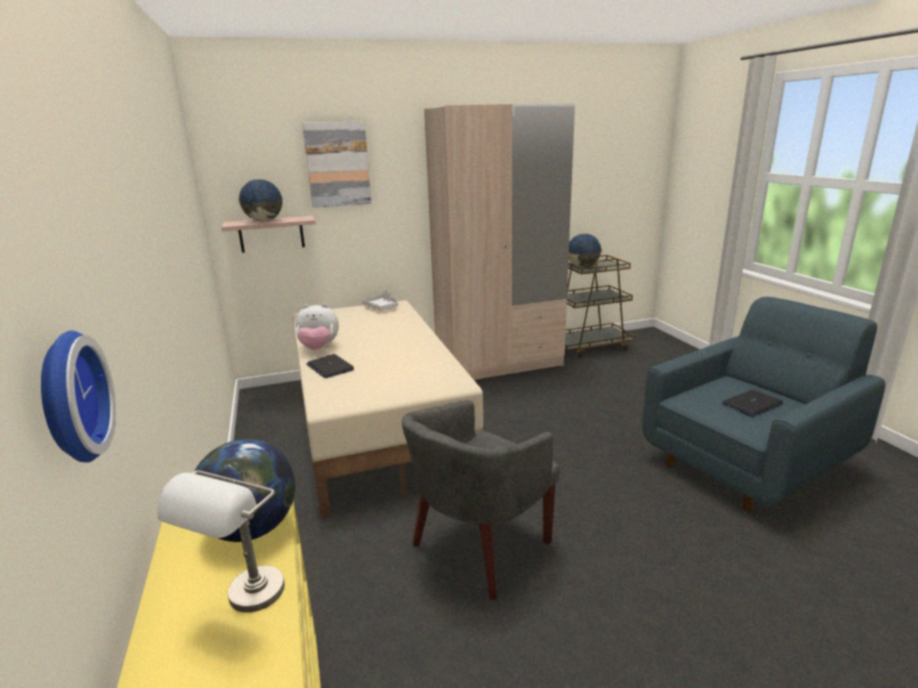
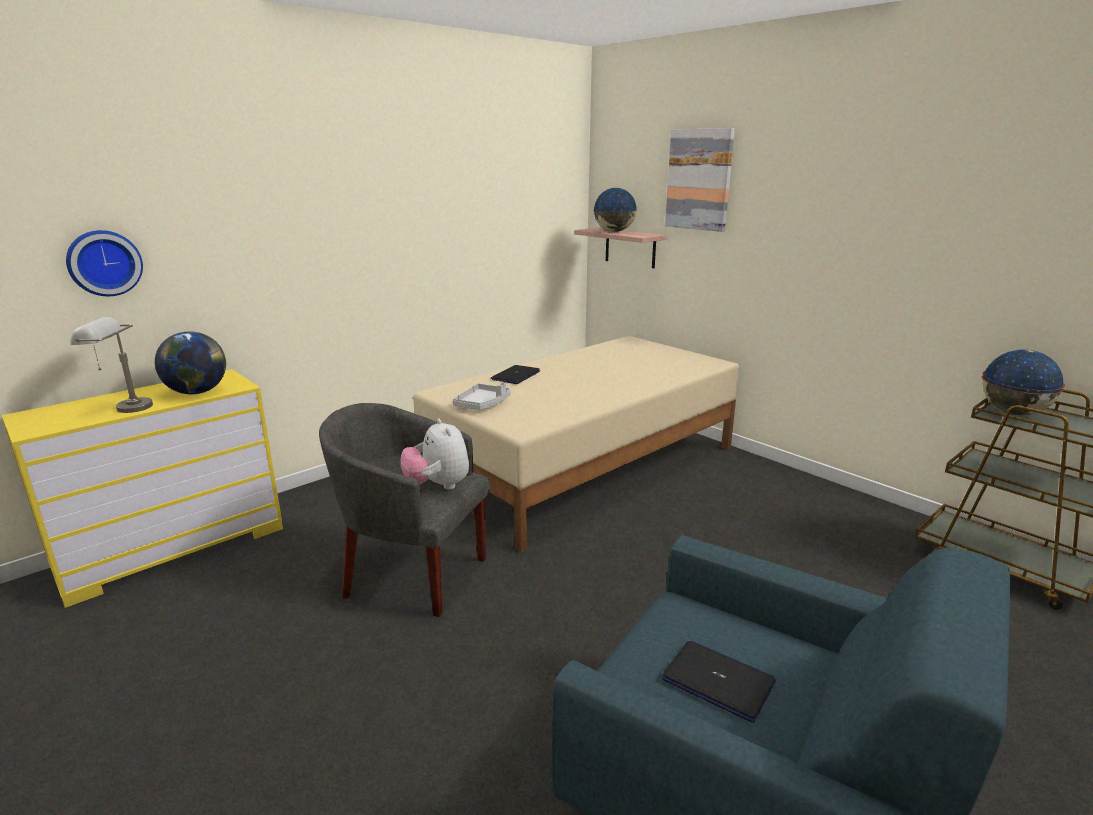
camera: 65 degrees right, 0 degrees up
plush toy [296,304,339,350] -> plush toy moved to [400,418,469,490]
grey tray [362,290,398,311] -> grey tray moved to [452,382,511,410]
beige wardrobe [424,103,575,380] -> none

